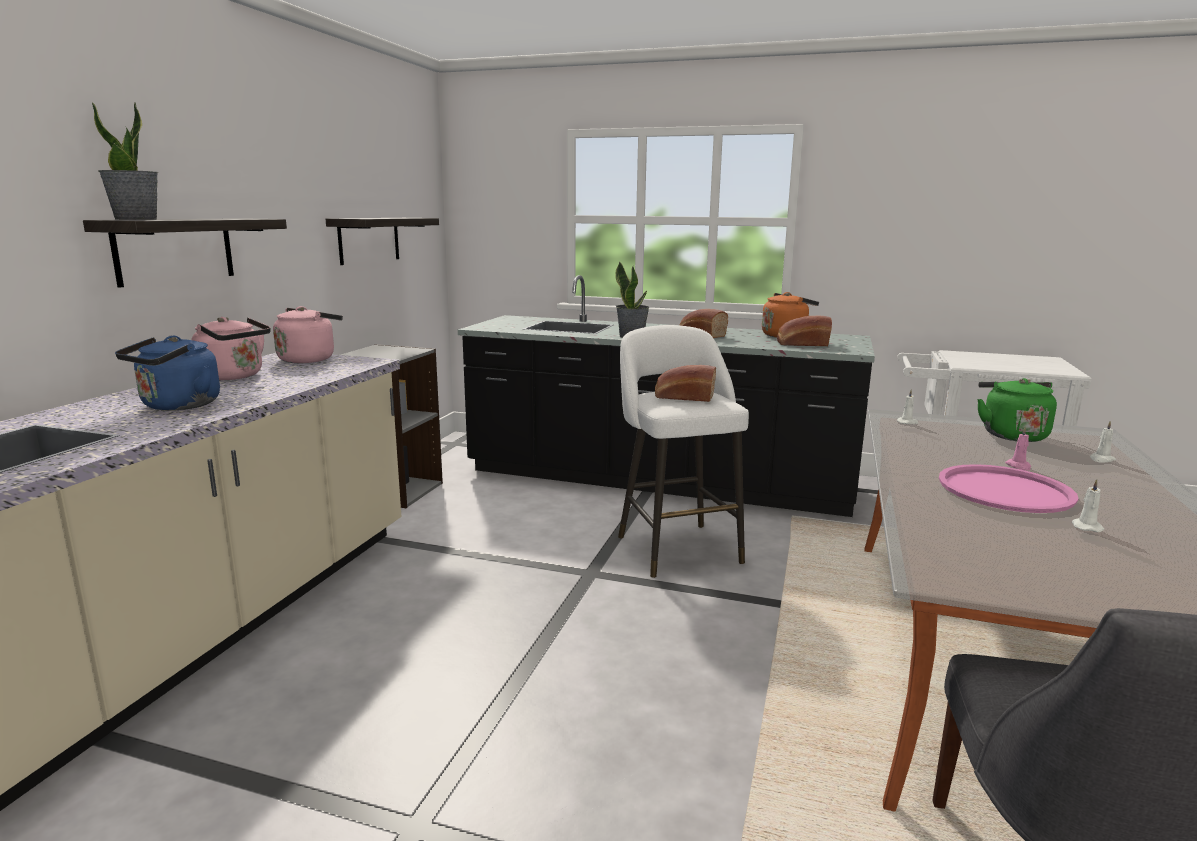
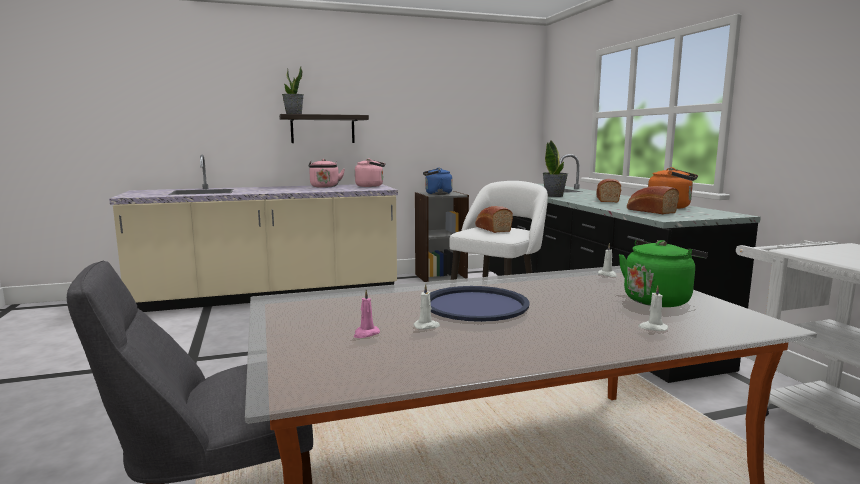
camera: 55 degrees right, 5 degrees down
blue kettle [115,336,220,411] -> blue kettle moved to [423,168,452,195]
shelf [326,218,439,265] -> none
pink tray [939,464,1078,513] -> blue tray [430,286,530,322]
pink candle [1005,426,1031,471] -> pink candle moved to [354,290,380,338]

